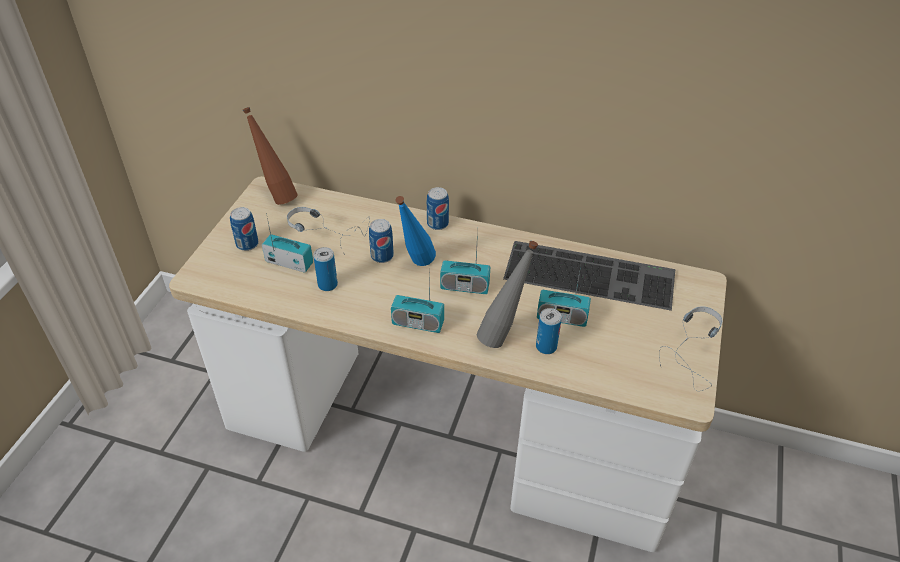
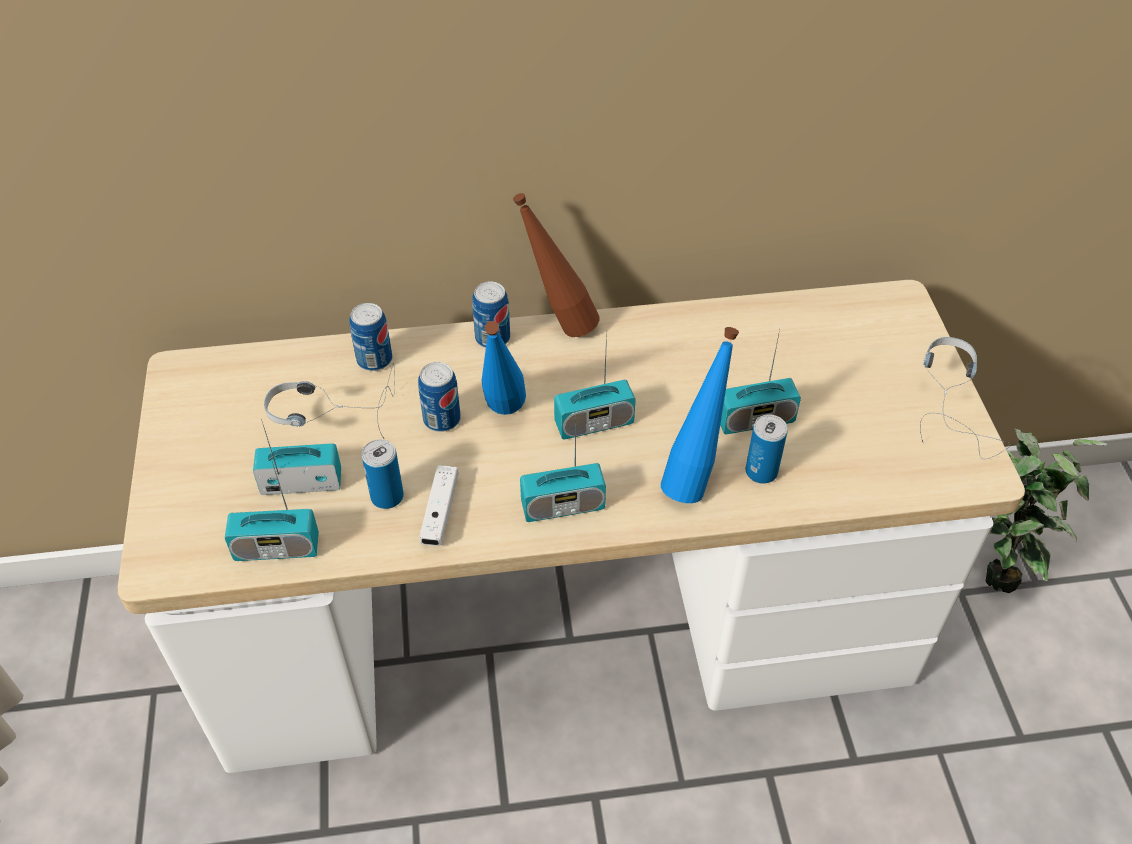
camera: 25 degrees left, 5 degrees up
can [230,207,259,251] -> can moved to [349,303,392,371]
brown bottle [243,107,298,205] -> brown bottle moved to [513,193,600,337]
grey bottle [477,241,538,348] -> blue bottle [661,327,739,503]
keyboard [503,241,675,311] -> none
none -> radio [225,459,319,561]
none -> white game controller [419,465,458,546]
none -> potted plant [986,429,1107,593]

